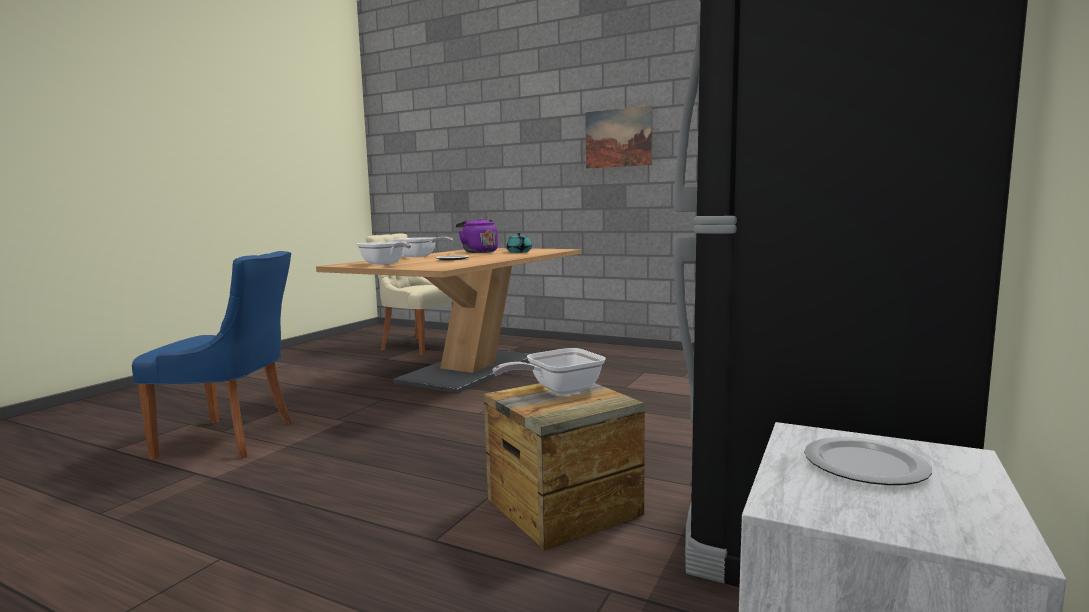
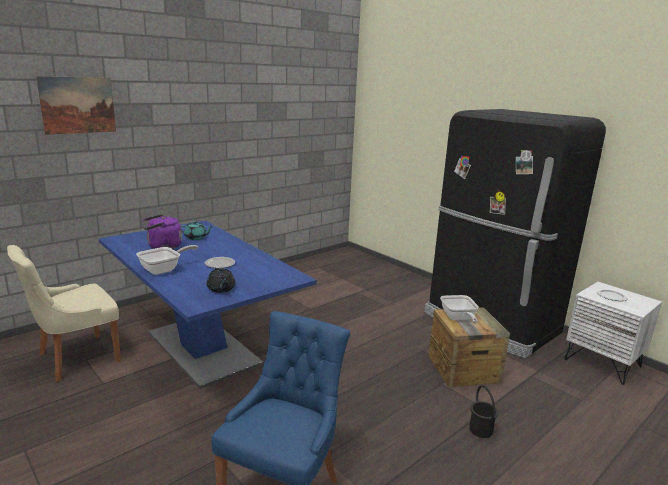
camera: 70 degrees left, 10 degrees up
brown dining table [316,248,582,393] -> blue dining table [98,221,317,389]
frying pan [357,242,412,265] -> black teapot [206,268,235,293]
picture [585,106,653,169] -> picture moved to [36,76,116,135]
none -> black bucket [469,385,498,438]

